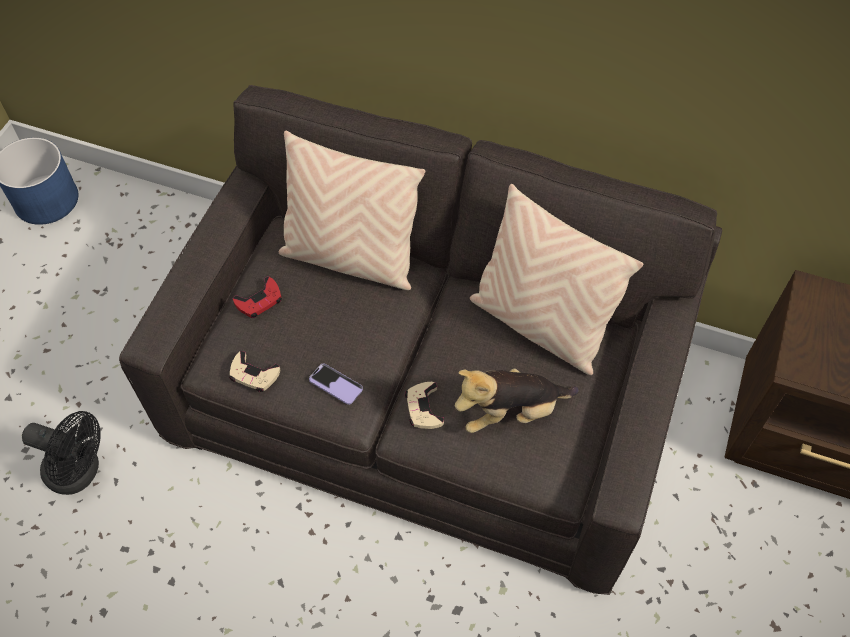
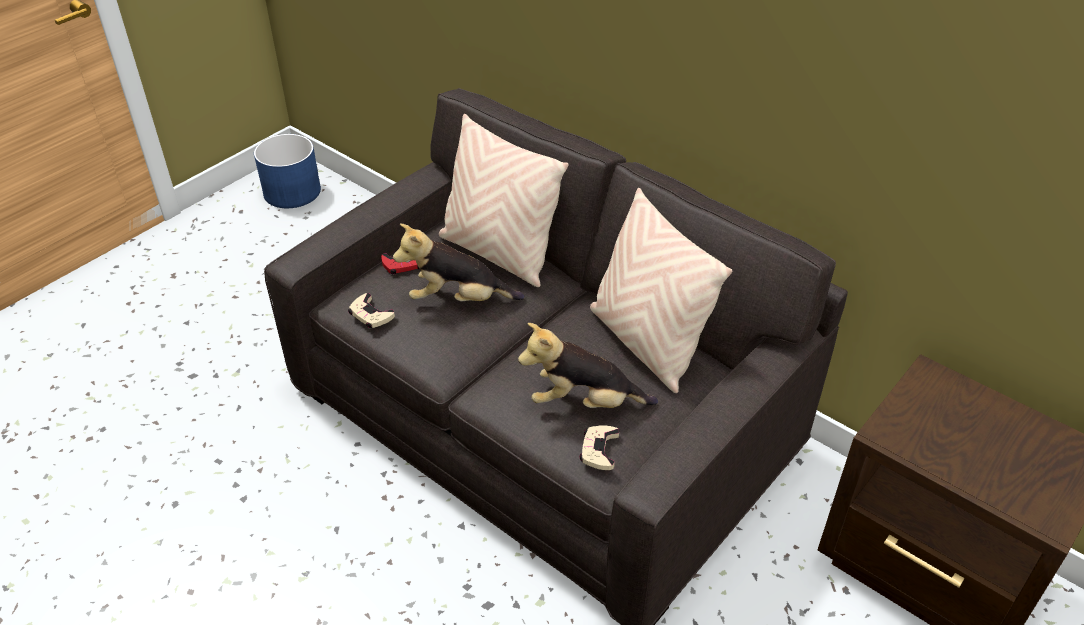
camera: 20 degrees right, 15 degrees down
black fan [22,411,101,495] -> none
phone [309,364,363,405] -> none
beige game controller [405,382,444,429] -> beige game controller moved to [580,425,619,470]
none -> plush toy [393,224,525,301]

